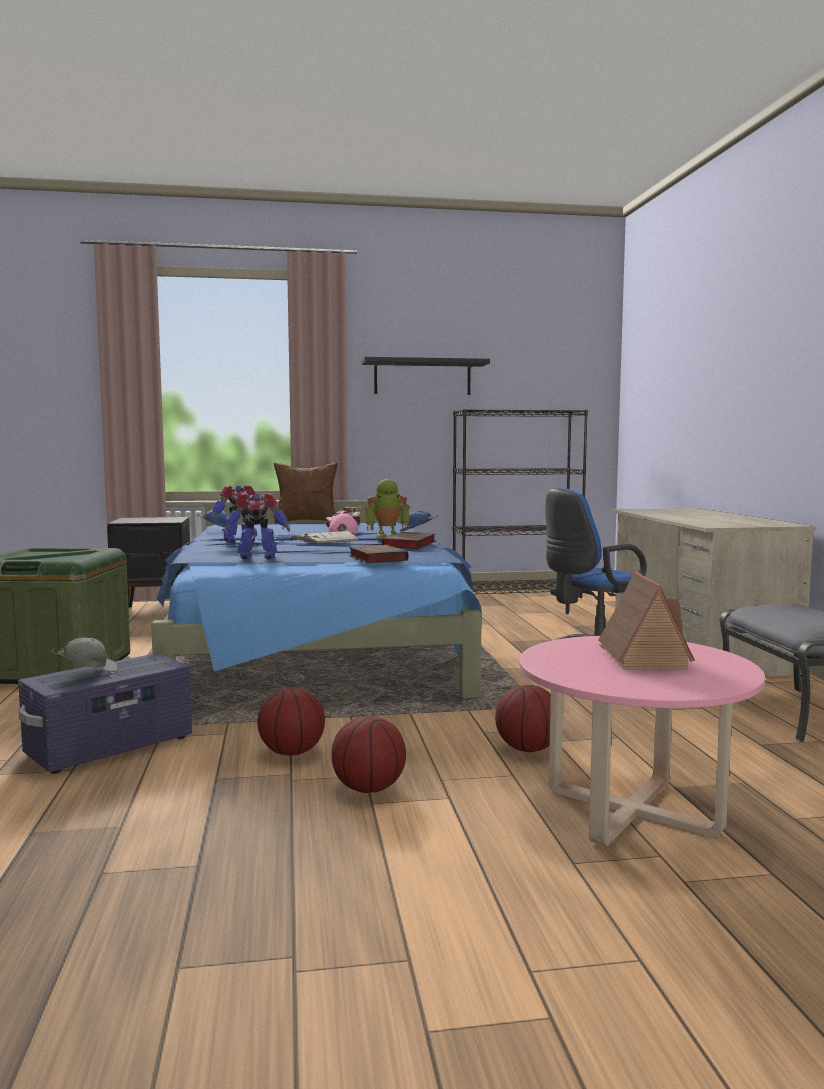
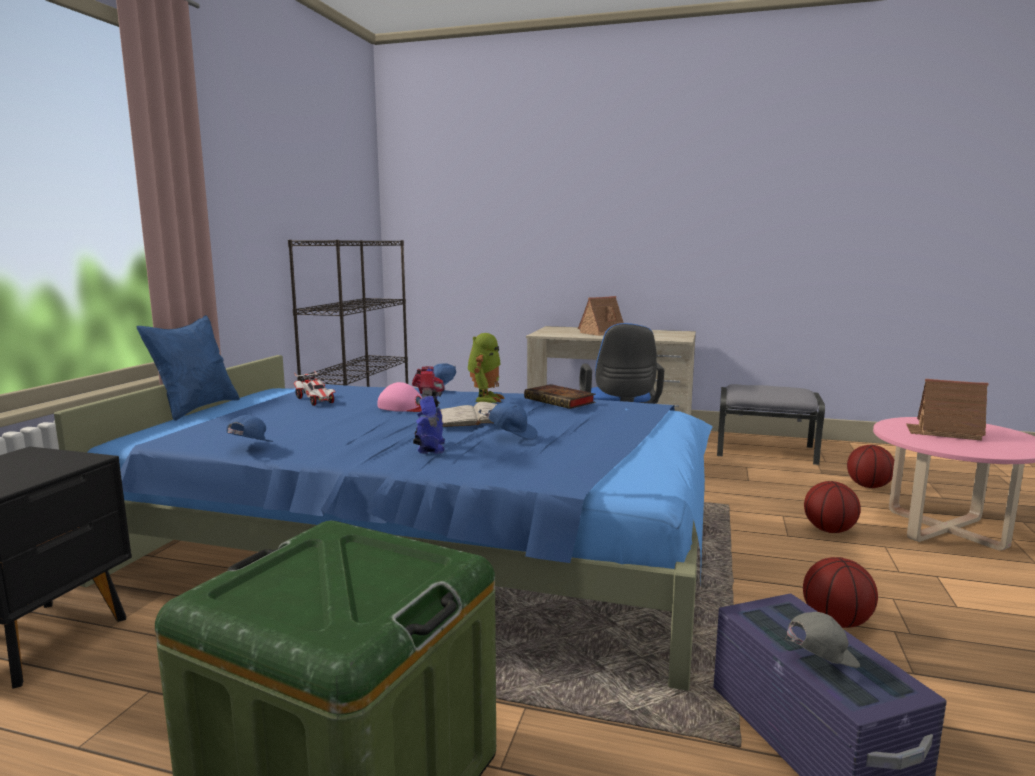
camera: 65 degrees left, 5 degrees up
grey cap [50,638,118,672] -> grey cap turned 75 degrees clockwise [785,612,860,668]
toy robot [224,493,290,559] -> none
brown pillow [274,462,338,524] -> blue pillow [136,315,240,421]
basketball [331,716,406,793] -> basketball moved to [847,445,894,488]
book [349,545,409,563] -> none
black shelf [362,357,490,395] -> none
none -> blue cap [479,403,537,440]
none -> toy house [578,296,624,336]

